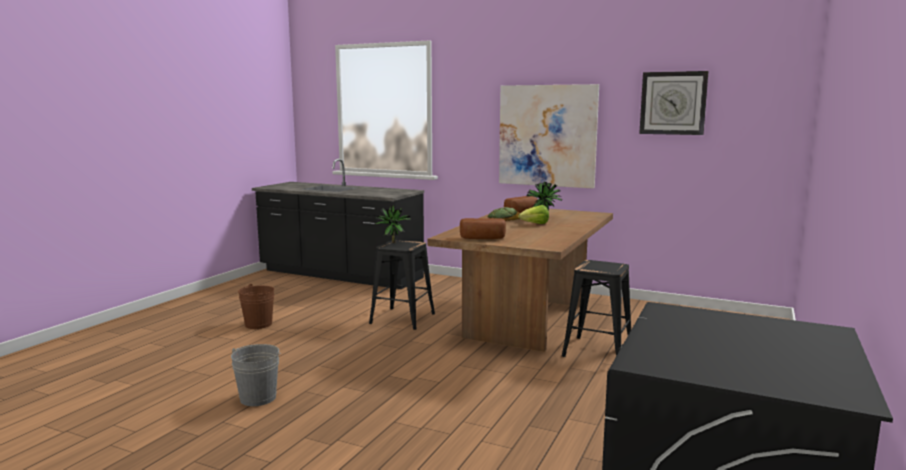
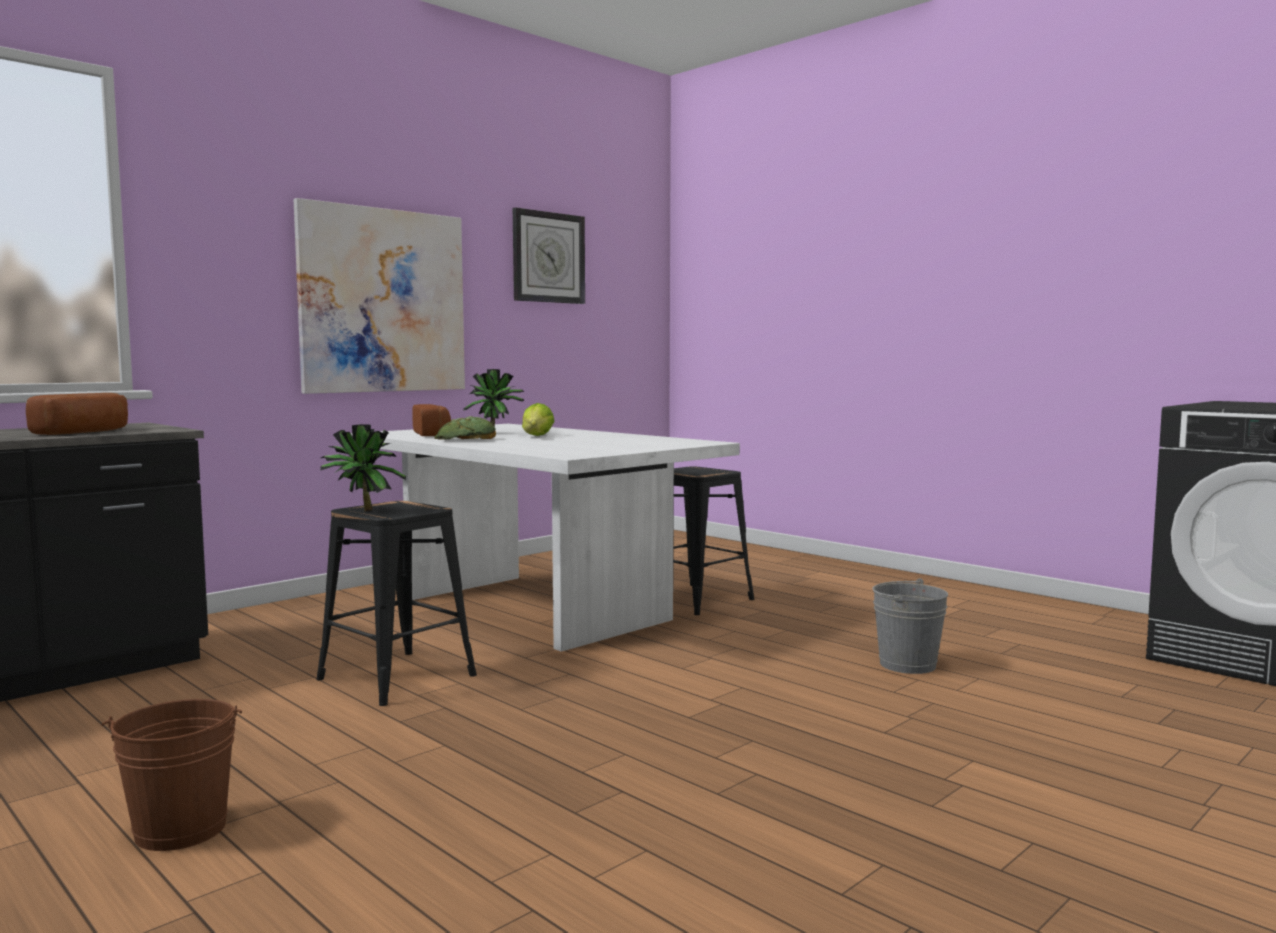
camera: 70 degrees left, 5 degrees down
grey bucket [231,344,281,406] -> grey bucket moved to [872,578,948,674]
brown dining table [428,209,613,352] -> white dining table [351,424,740,652]
bread [460,218,506,239] -> bread moved to [26,393,128,435]

